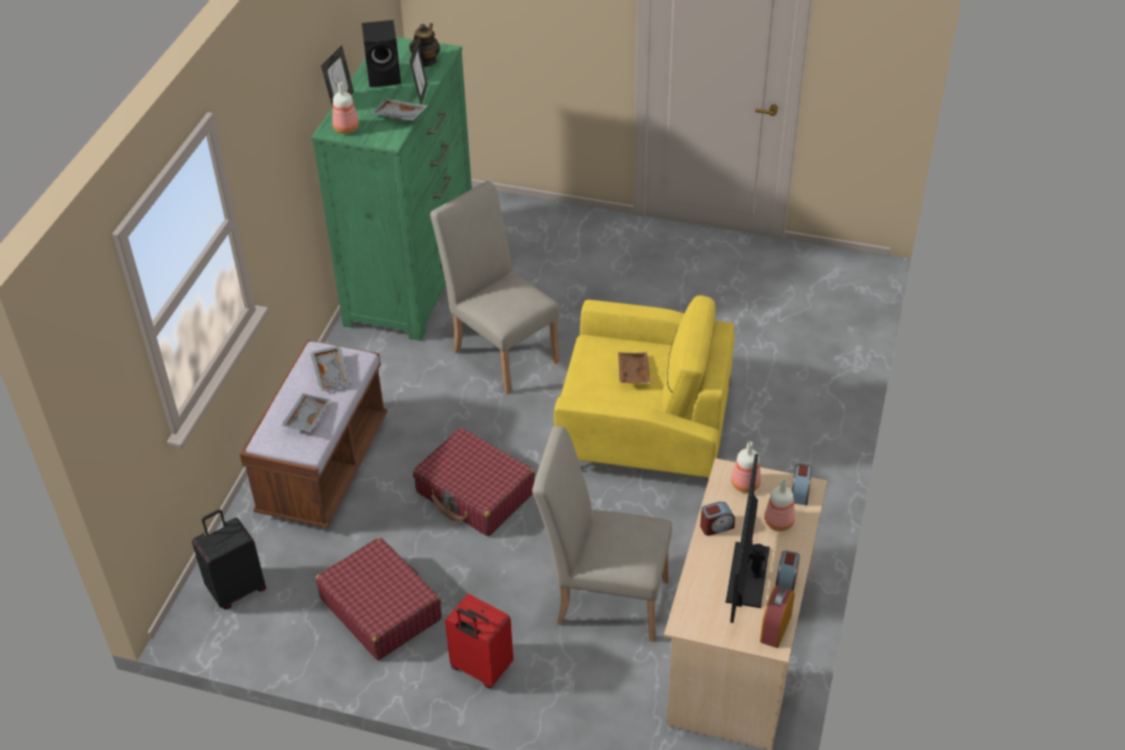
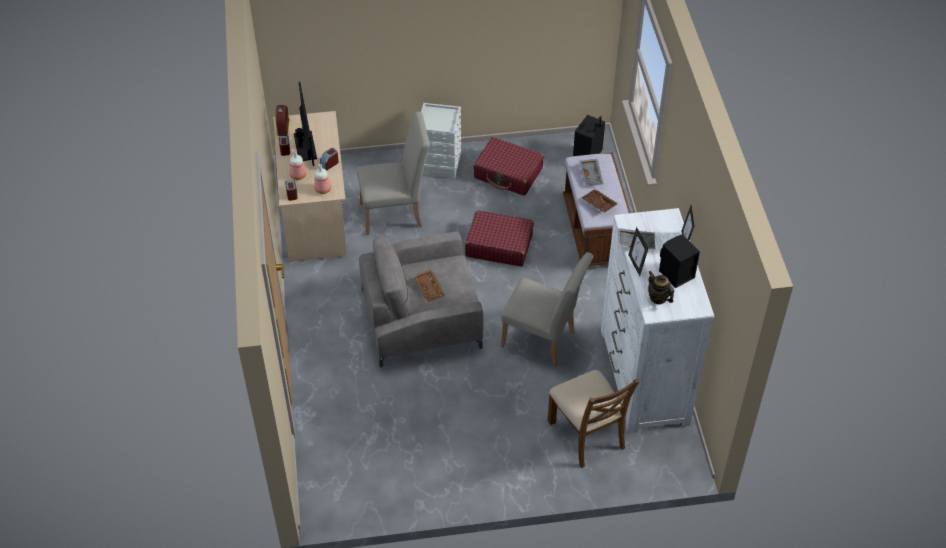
camera: 155 degrees right, 5 degrees up
grey tray [310,346,351,392] -> brown tray [581,189,618,213]
green dresser [311,37,472,341] -> white dresser [601,208,714,434]
bottle [332,82,359,134] -> none
teapot [409,23,440,67] -> teapot turned 150 degrees clockwise [648,271,674,304]
red suitcase [445,594,513,688] -> grey storage box [421,103,461,179]
yellow armchair [554,295,734,484] -> grey armchair [359,231,483,367]
none -> brown chair [548,370,639,468]

